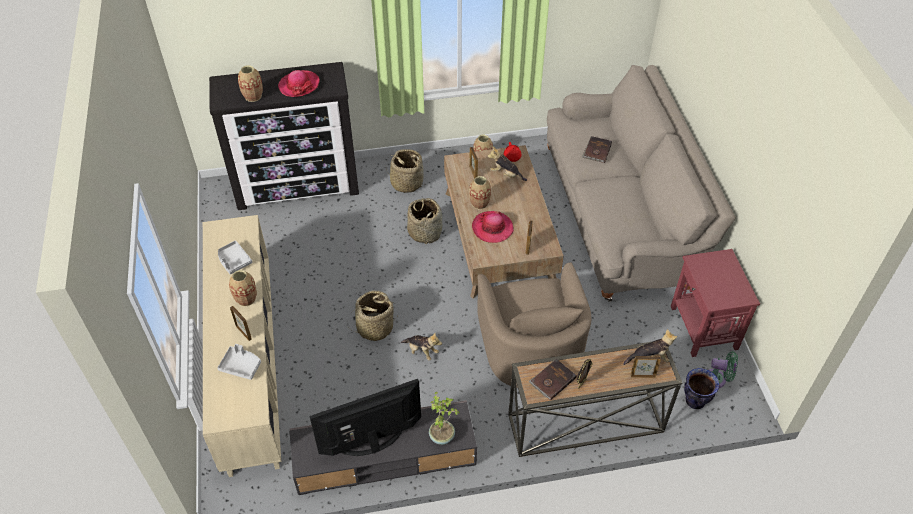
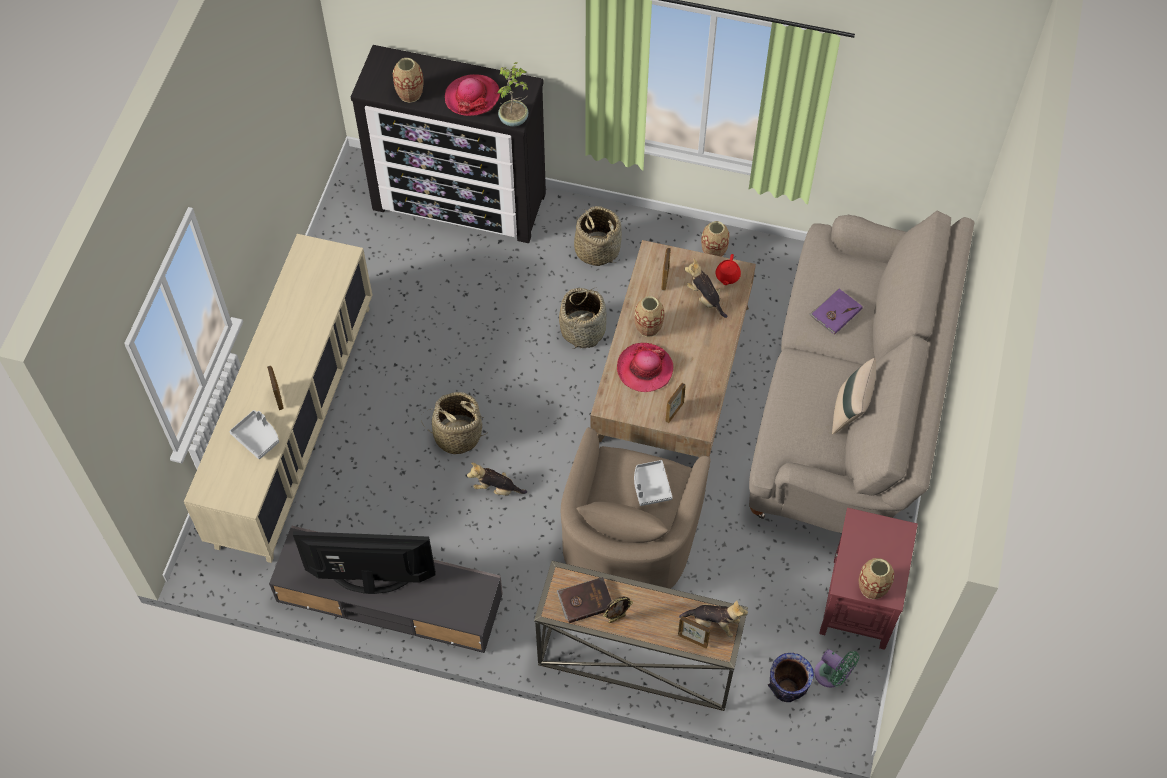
camera: 25 degrees right, 10 degrees up
grey tray [218,240,253,274] -> grey tray moved to [634,460,673,506]
vase [229,270,257,306] -> vase moved to [859,558,894,599]
plush toy [401,333,442,361] -> plush toy turned 135 degrees clockwise [467,463,527,495]
potted plant [429,392,460,445] -> potted plant moved to [497,62,529,127]
brown book [582,136,612,163] -> purple book [809,289,863,335]
none -> beige pillow [832,358,876,434]

